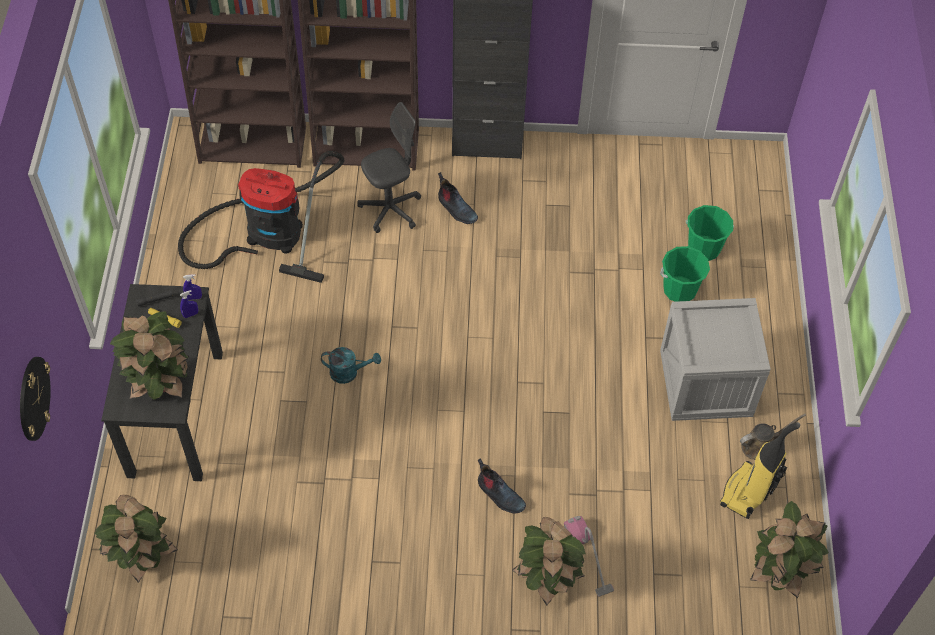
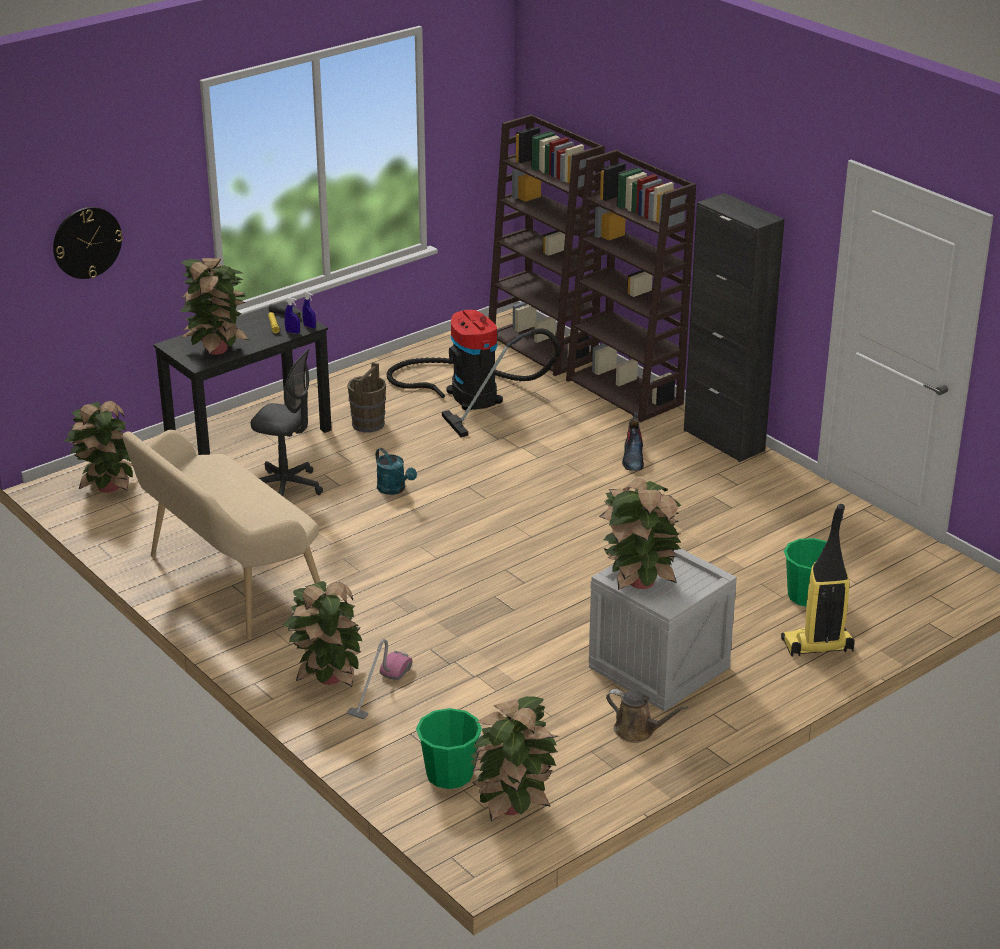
camera: 50 degrees right, 25 degrees down
grey office chair [357,102,421,233] -> grey office chair moved to [251,348,323,496]
boot [477,458,526,514] -> none
green bucket [660,246,710,302] -> green bucket moved to [416,708,482,789]
vacuum cleaner [720,422,800,519] -> vacuum cleaner moved to [781,504,855,657]
none -> beige bench [123,430,321,639]
none -> brown bucket [347,362,386,432]
none -> potted plant [599,478,682,590]

